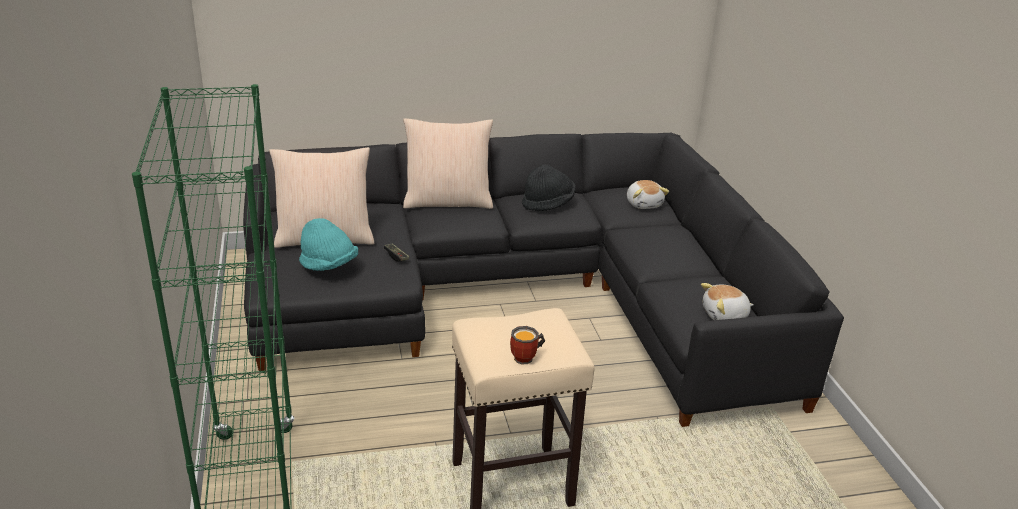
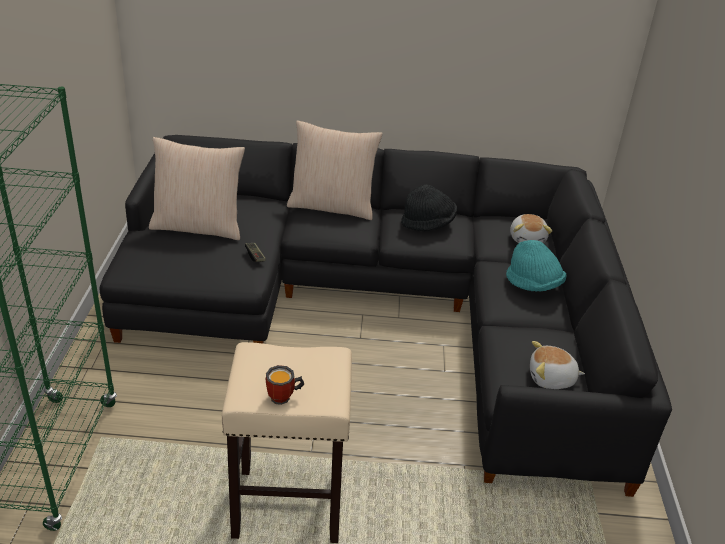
camera: 15 degrees right, 5 degrees up
turquoise hat [299,218,358,271] -> turquoise hat moved to [506,240,567,291]

